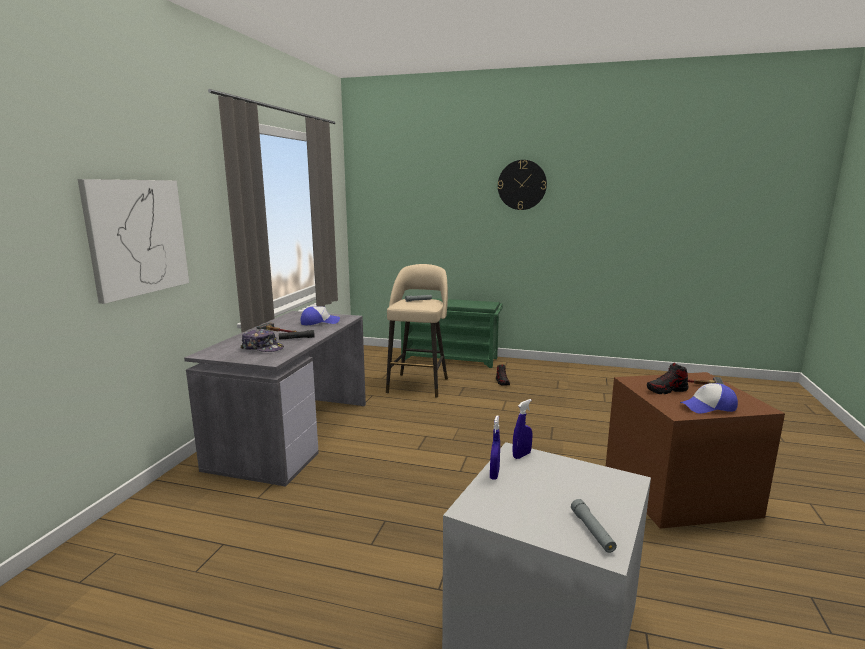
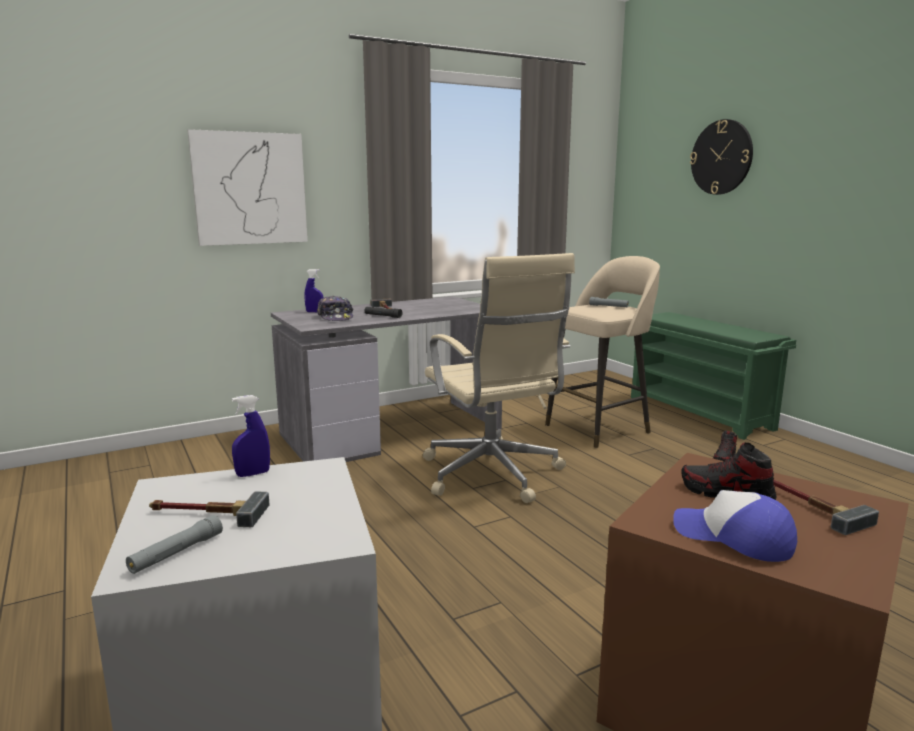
camera: 45 degrees right, 0 degrees up
cap [301,306,340,325] -> none
wall clock [498,160,547,210] -> wall clock moved to [690,119,753,195]
blue spray bottle [513,399,532,459] -> blue spray bottle moved to [305,269,323,312]
none -> hammer [149,491,270,527]
none -> beige office chair [423,253,575,503]

